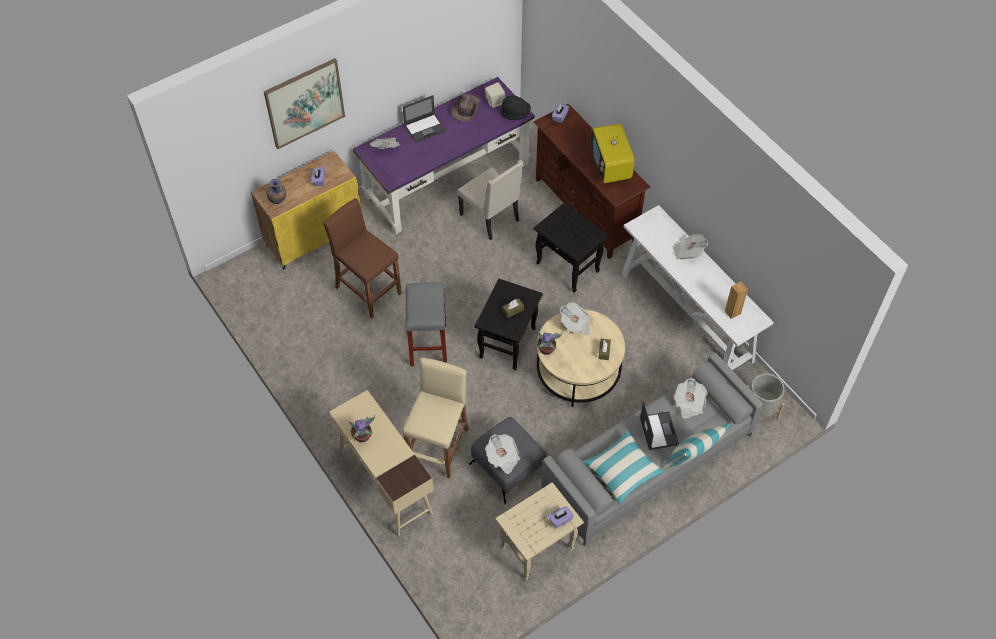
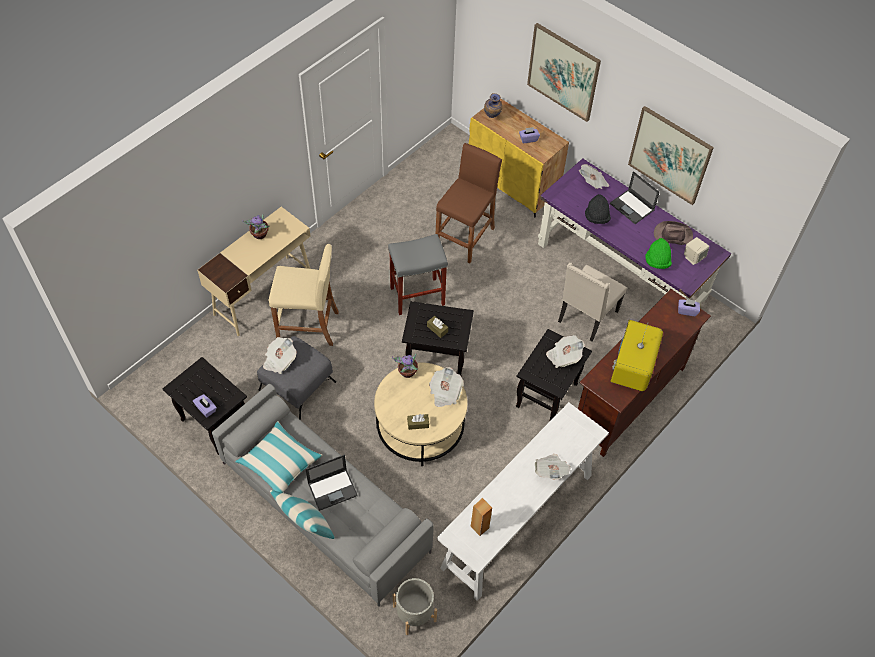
camera: 75 degrees right, 0 degrees up
beige side table [495,482,584,580] -> black side table [162,357,247,455]
black hat [501,95,531,120] -> black hat moved to [585,194,611,224]
television [590,120,635,183] -> television turned 45 degrees counterclockwise [611,320,663,391]
newspaper [674,378,708,419] -> newspaper moved to [546,335,585,368]
none -> picture [628,106,714,205]
none -> green hat [645,238,672,269]

